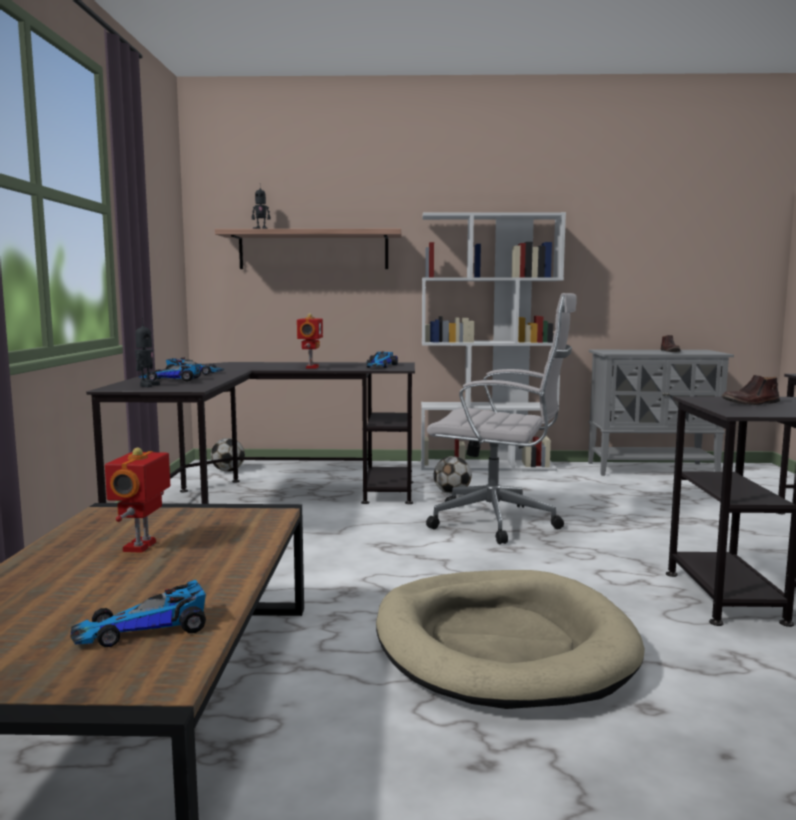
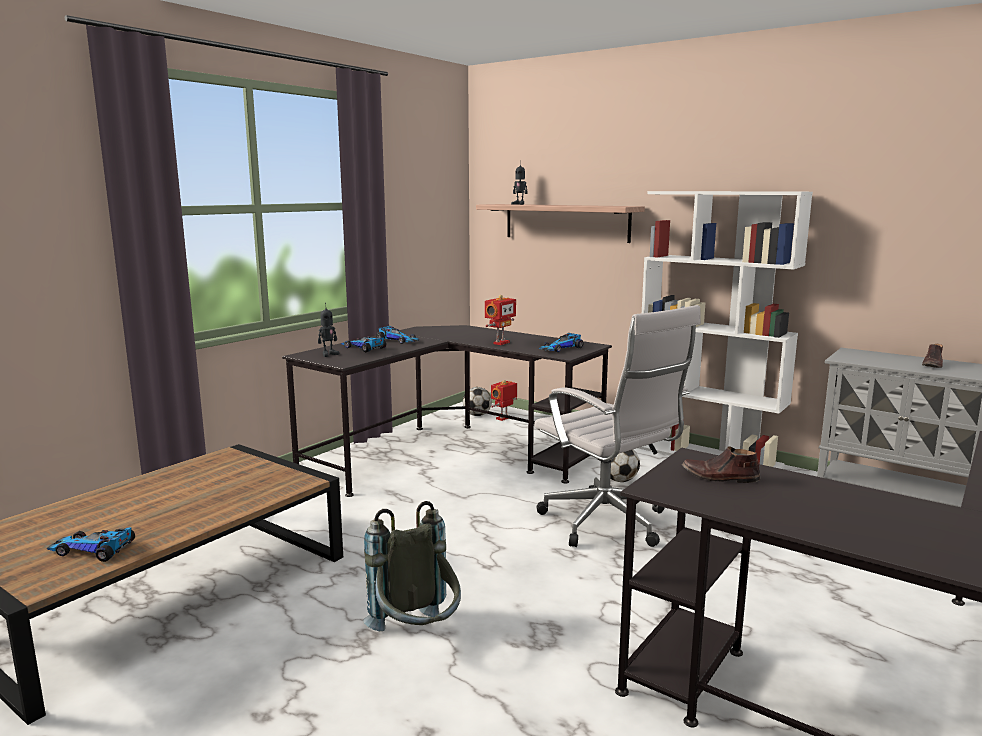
camera: 35 degrees right, 5 degrees up
toy robot [105,448,170,553] -> toy robot moved to [491,380,517,421]
beige dog bed [376,570,645,709] -> grey backpack [363,501,461,631]

